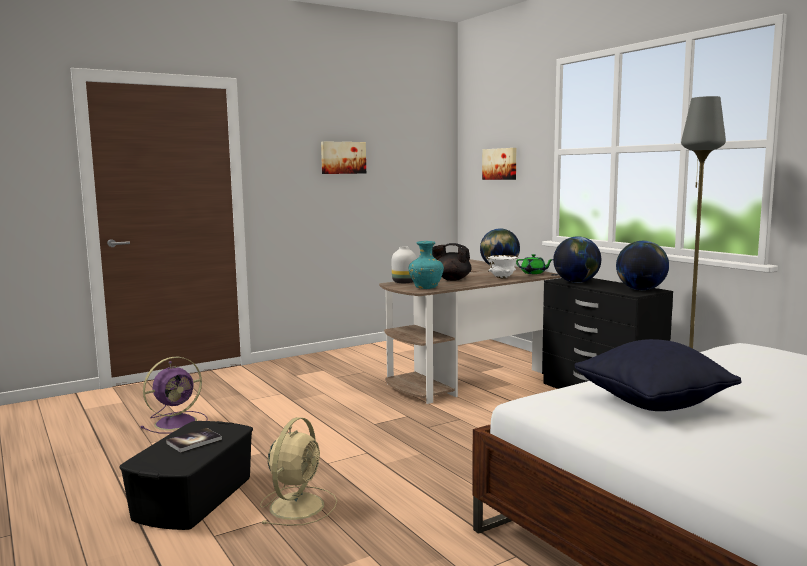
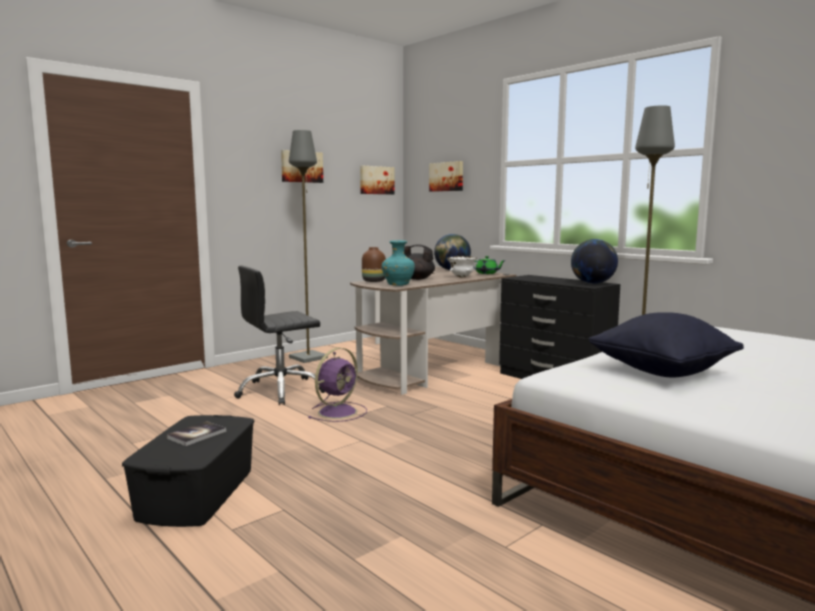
camera: 10 degrees left, 0 degrees up
purple fan [141,357,207,433] -> purple fan moved to [308,348,367,422]
beige fan [260,417,337,526] -> none
white vase [392,247,417,283] -> brown vase [362,247,386,282]
globe [553,236,601,283] -> none
none -> black office chair [234,266,325,405]
none -> grey floor lamp [289,130,328,363]
none -> picture [360,166,395,194]

